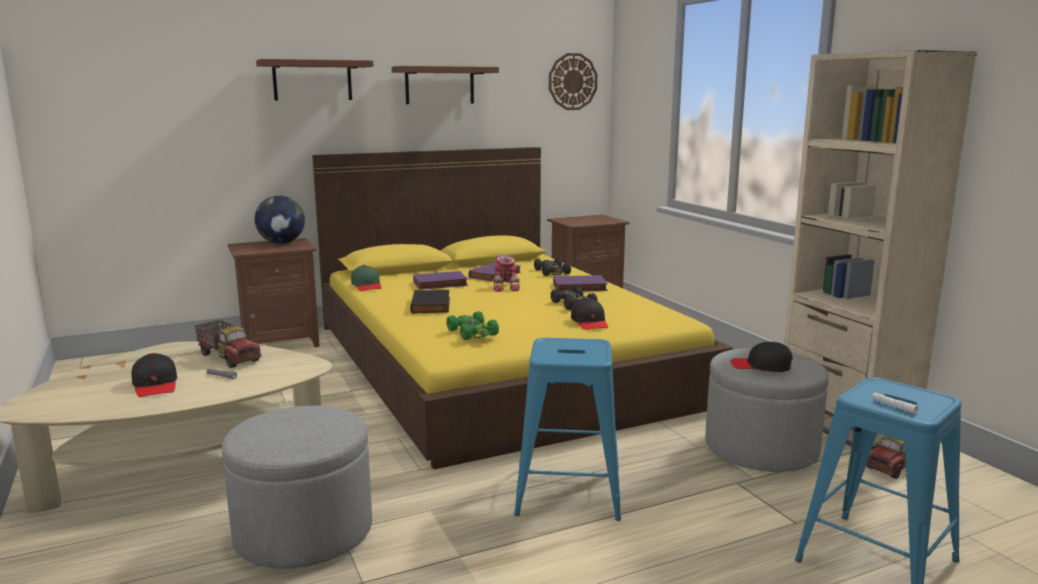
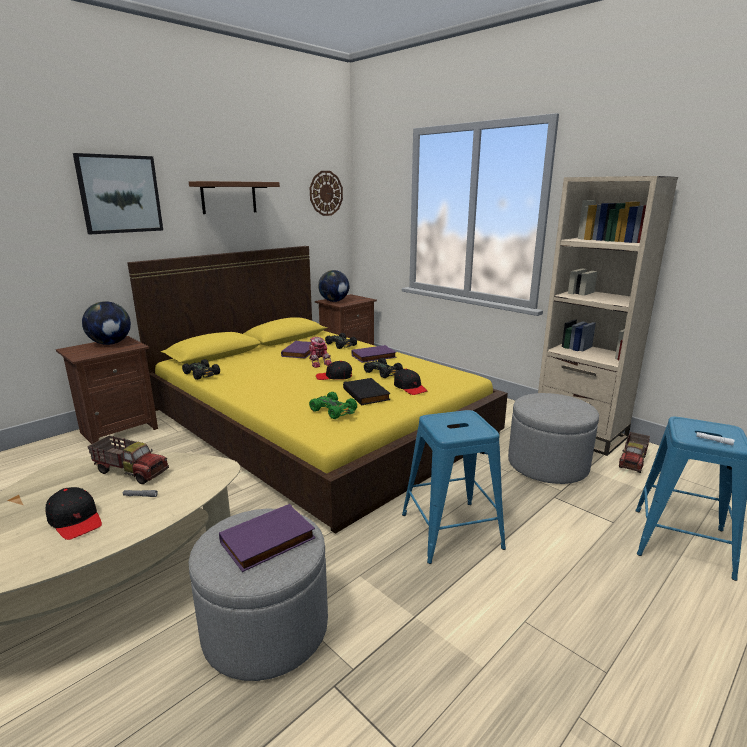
camera: 20 degrees left, 5 degrees up
brown shelf [256,59,373,100] -> picture [73,153,163,234]
green cap [351,265,382,291] -> black toy car [182,359,220,380]
black book [410,290,450,313] -> black book moved to [343,378,391,406]
purple book [413,271,468,290] -> purple book moved to [219,504,316,572]
black cap [731,342,793,372] -> black cap moved to [316,361,352,380]
none -> globe [318,270,349,302]

